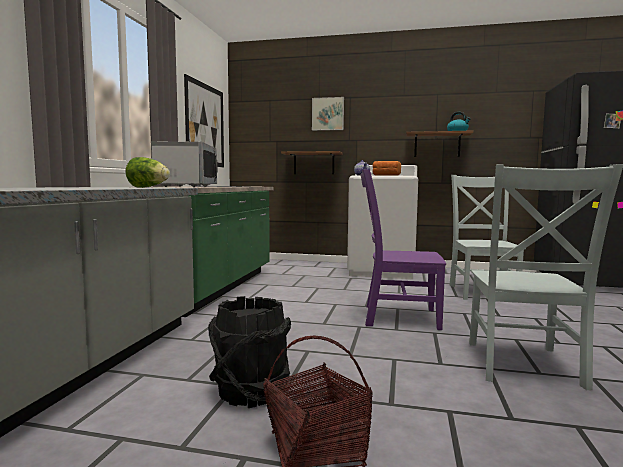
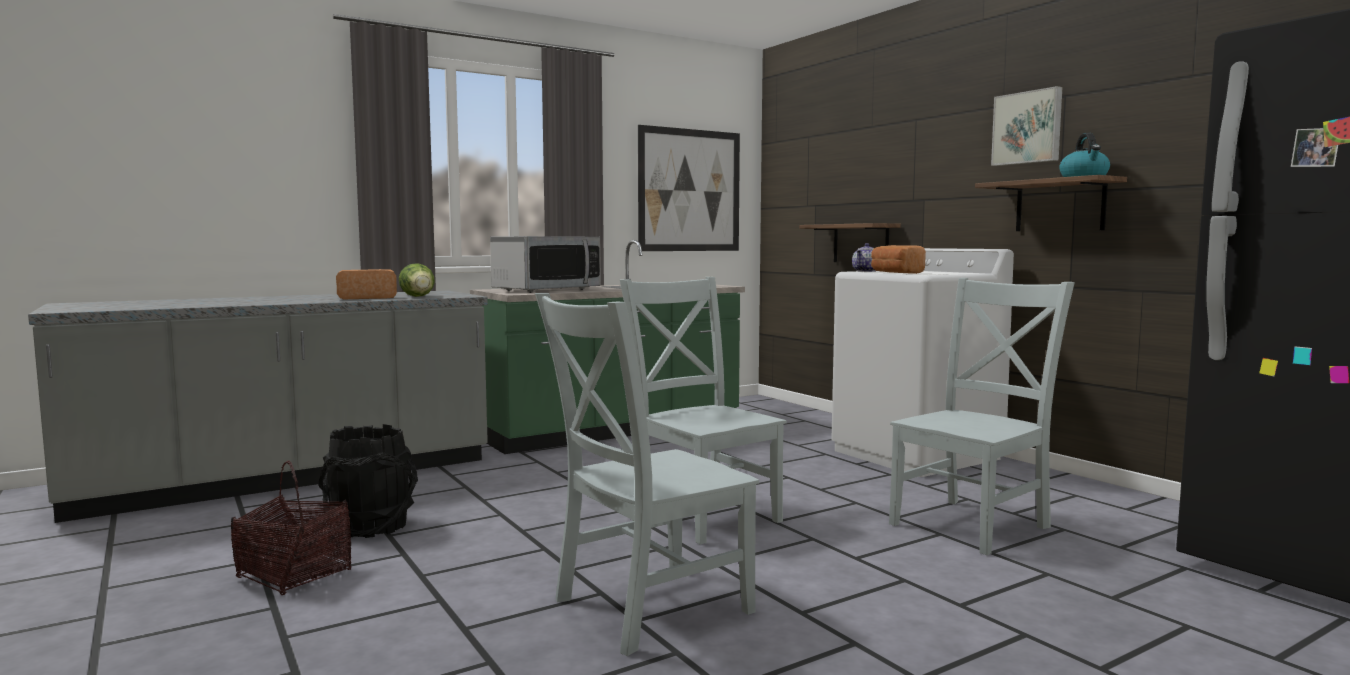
camera: 45 degrees right, 0 degrees up
picture [312,97,344,131] -> picture moved to [991,86,1062,166]
purple chair [361,170,446,330] -> grey chair [620,277,787,545]
none -> bread [336,269,397,299]

